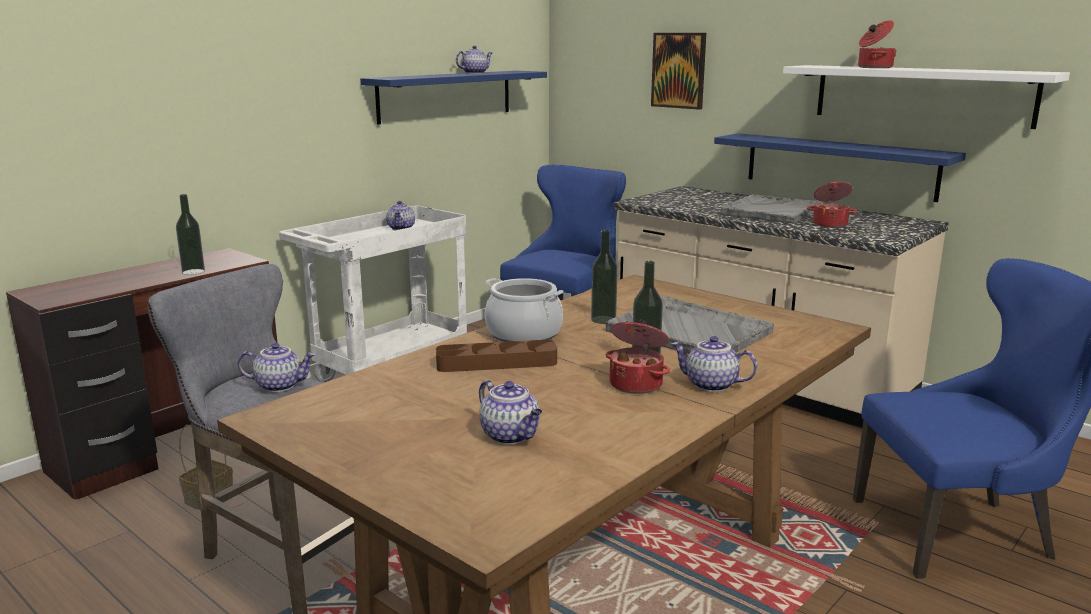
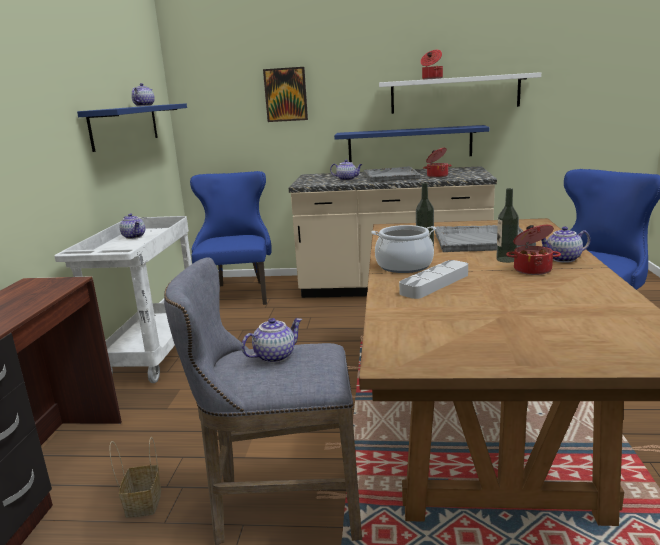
camera: 35 degrees left, 0 degrees up
bottle [176,194,205,275] -> none
brown tray [436,340,557,372] -> grey tray [399,260,468,299]
teapot [479,380,542,444] -> teapot moved to [330,160,363,181]

